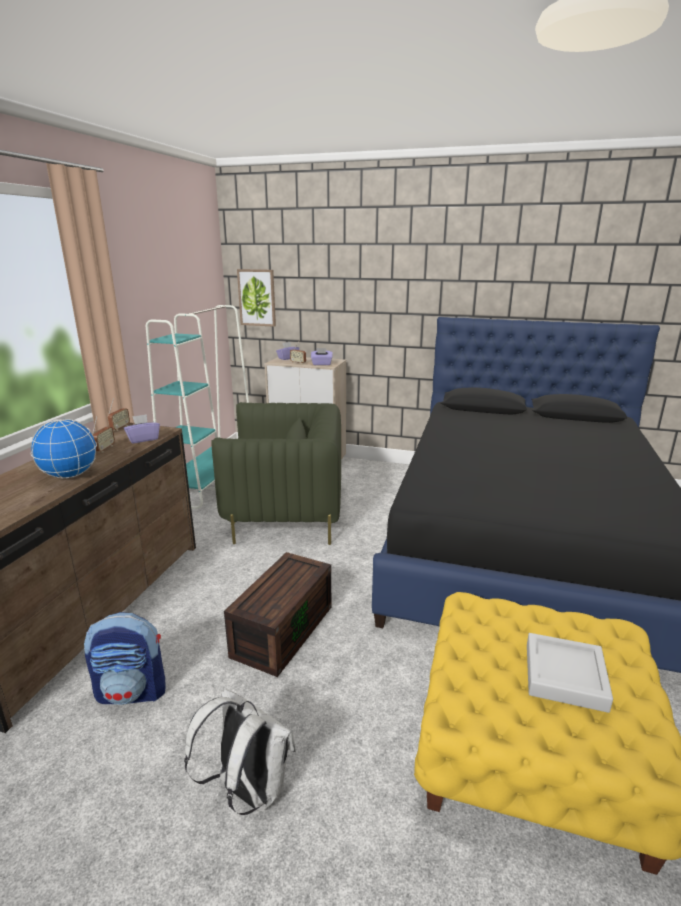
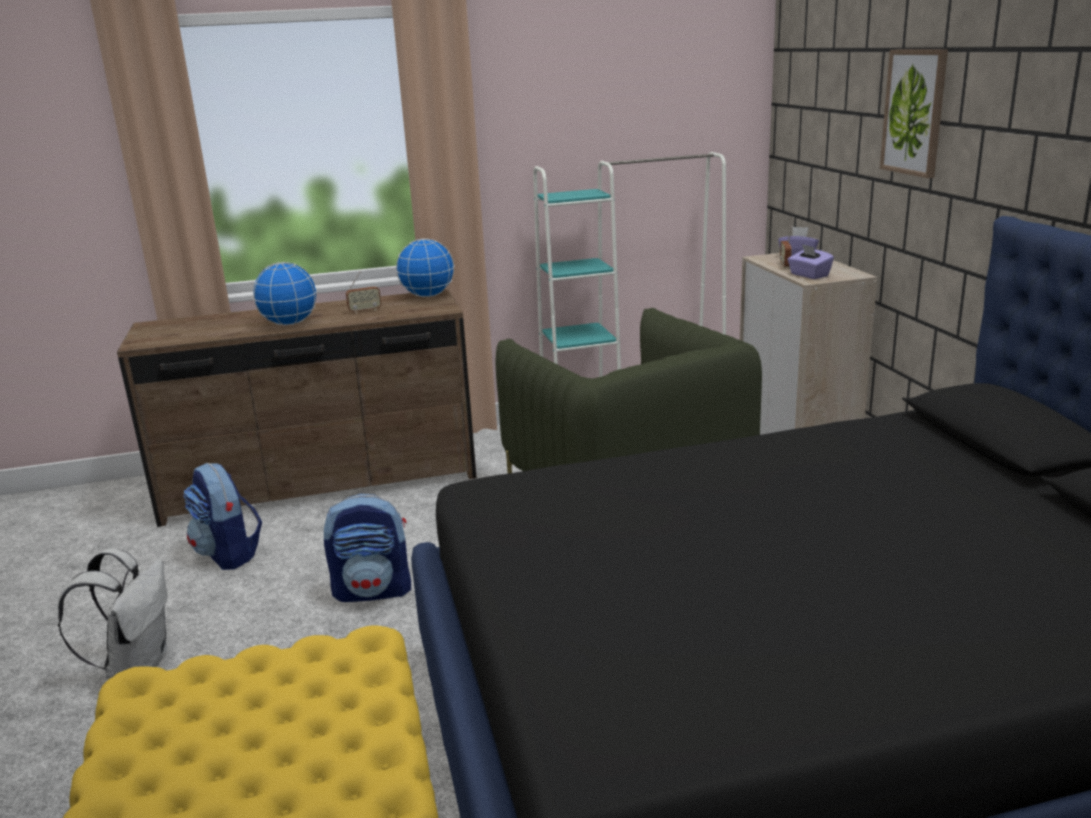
camera: 60 degrees right, 0 degrees up
radio [108,398,130,431] -> globe [396,238,455,297]
purple tissue box [124,414,160,444] -> none
brown storage box [224,552,331,677] -> backpack [324,494,411,602]
picture [237,269,276,327] -> picture moved to [880,49,948,178]
grey tray [527,633,613,713] -> none

